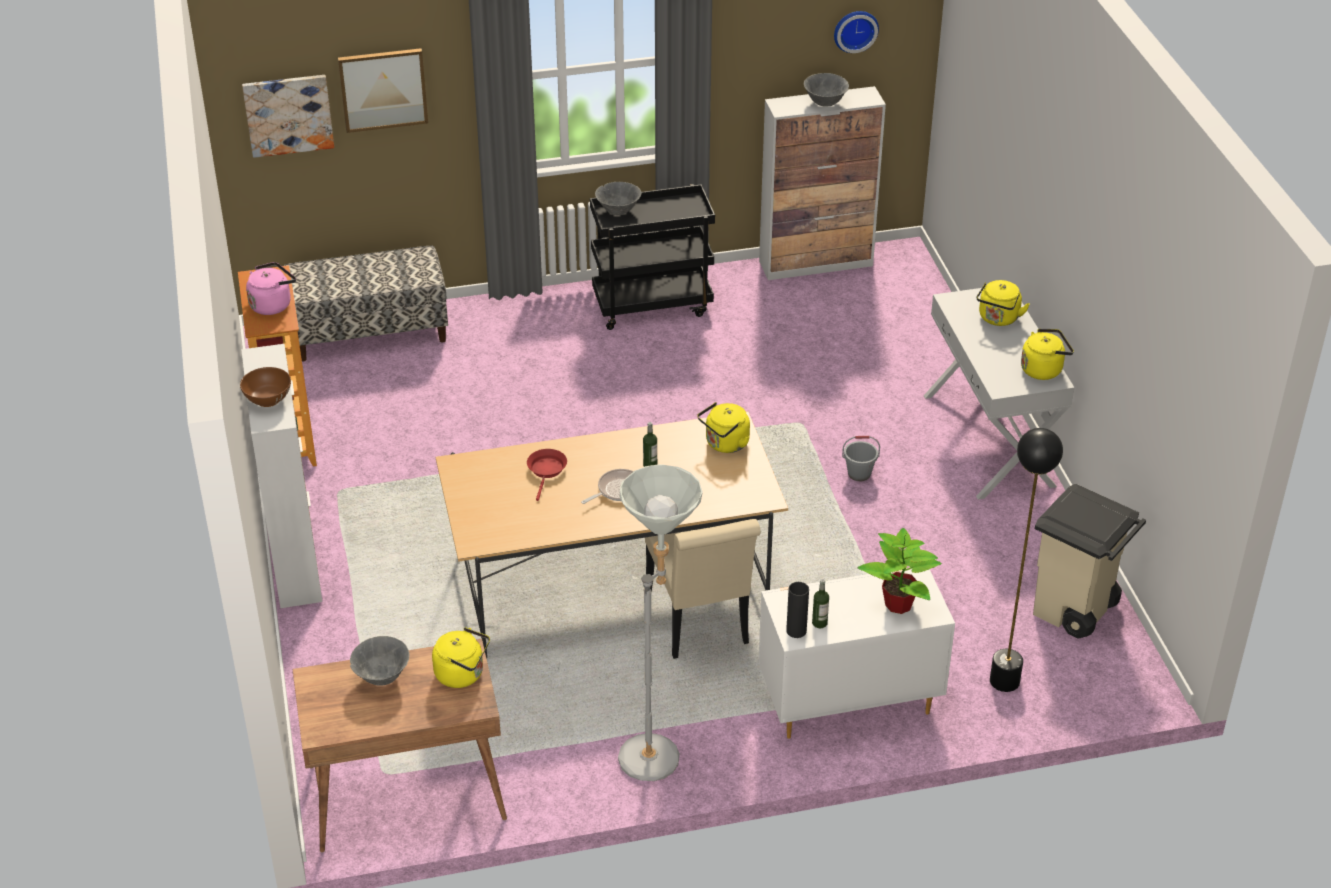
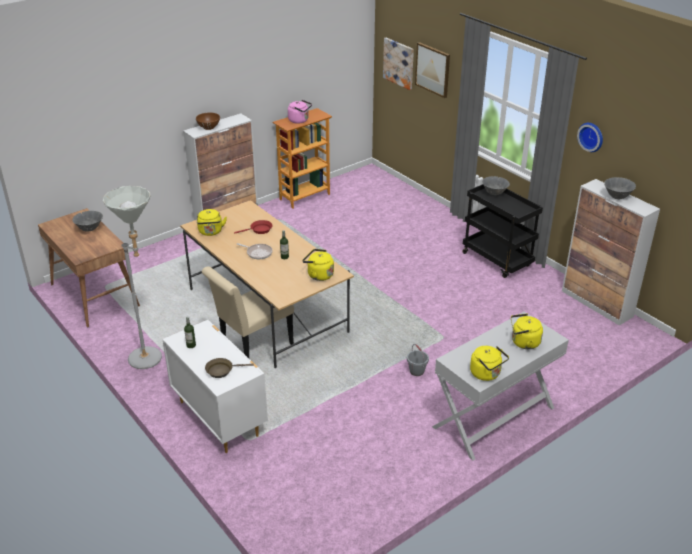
camera: 65 degrees right, 5 degrees down
bench [284,246,448,361] -> none
yellow kettle [432,627,490,688] -> yellow kettle moved to [197,209,227,236]
black vase [786,582,809,638] -> none
wall clock [834,11,879,53] -> wall clock moved to [577,123,603,152]
potted plant [858,528,942,614] -> brown frying pan [205,358,254,378]
black floor lamp [990,428,1063,692] -> none
beige trash can [1033,483,1146,638] -> none

